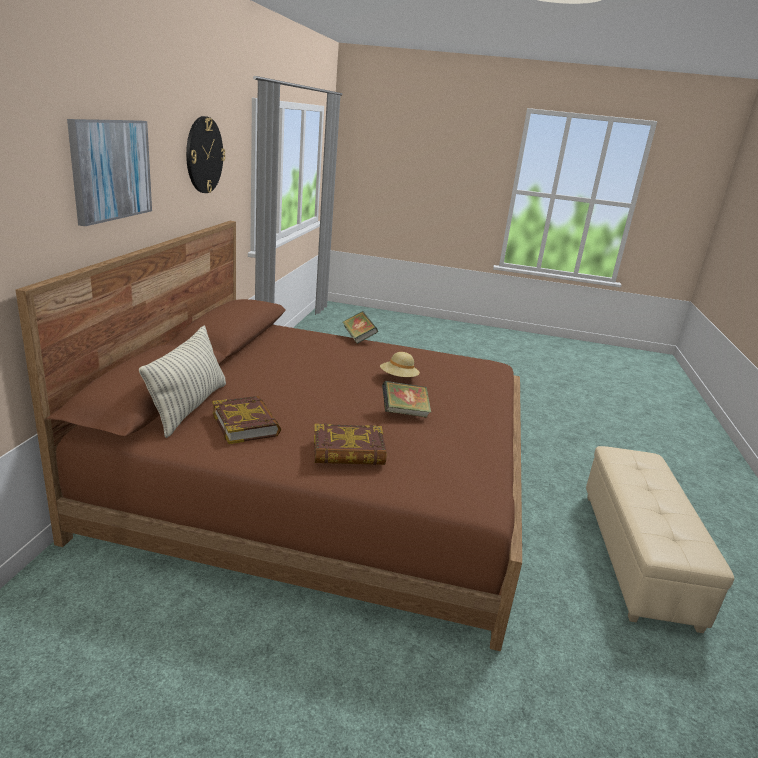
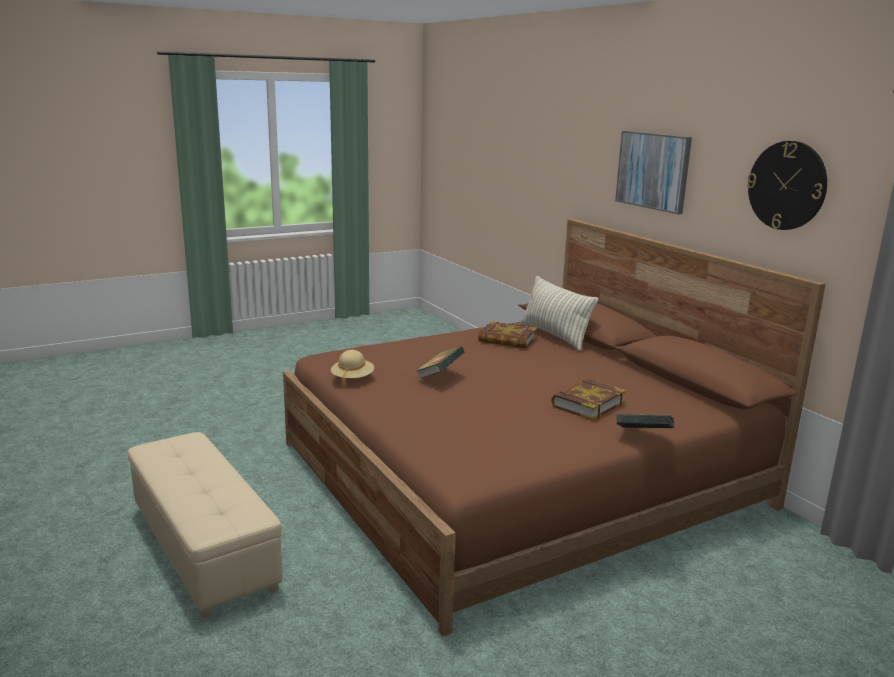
camera: 140 degrees right, 5 degrees down
book [314,423,387,465] -> book moved to [551,379,626,421]
beige hat [380,352,420,377] -> beige hat moved to [331,350,374,387]

